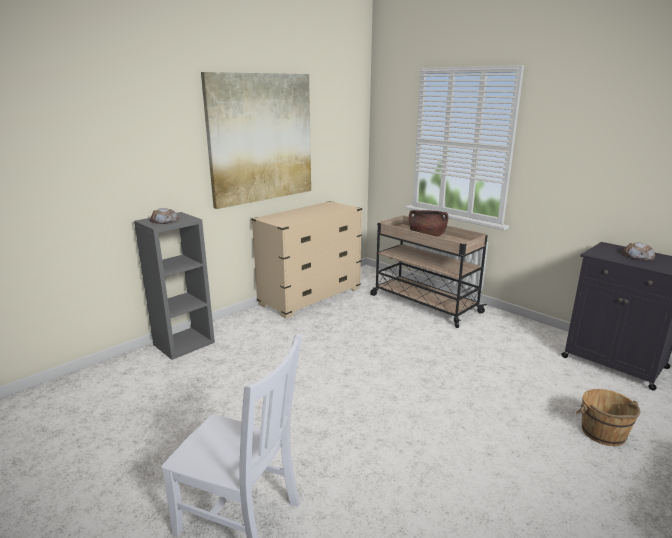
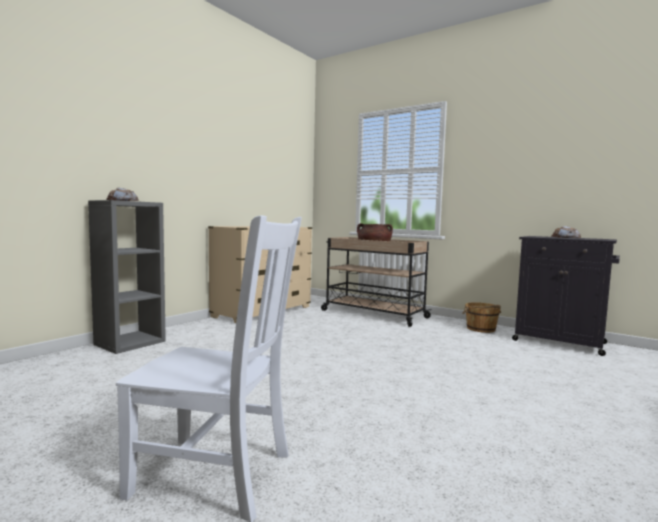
camera: 10 degrees left, 15 degrees down
picture [201,72,311,209] -> none
brown bucket [576,389,640,446] -> brown bucket moved to [462,302,501,333]

